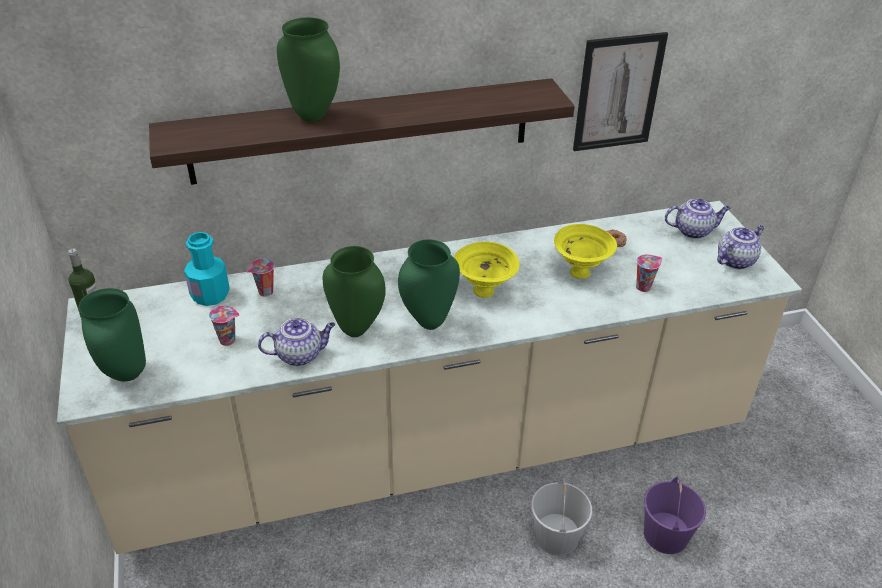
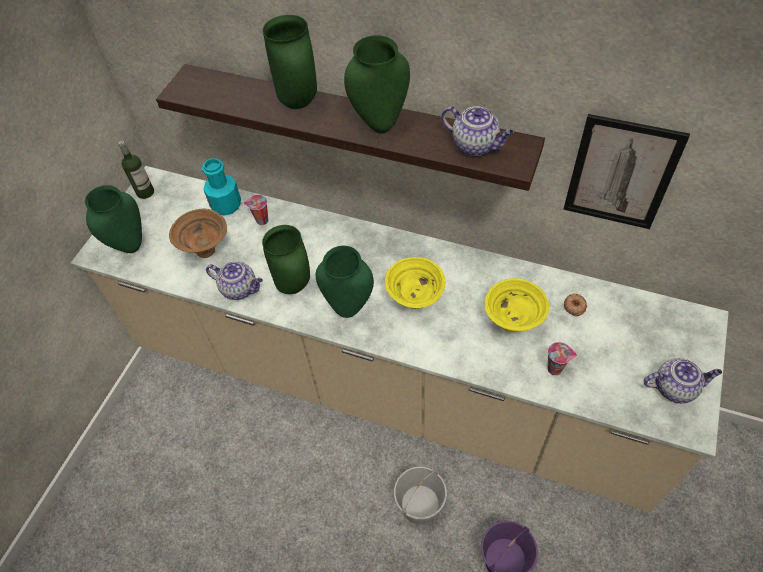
camera: 40 degrees right, 15 degrees up
cup [209,305,240,346] -> brown bowl [169,209,227,258]
teapot [665,199,731,239] -> teapot moved to [442,106,514,156]
none -> green vase [344,35,410,133]

